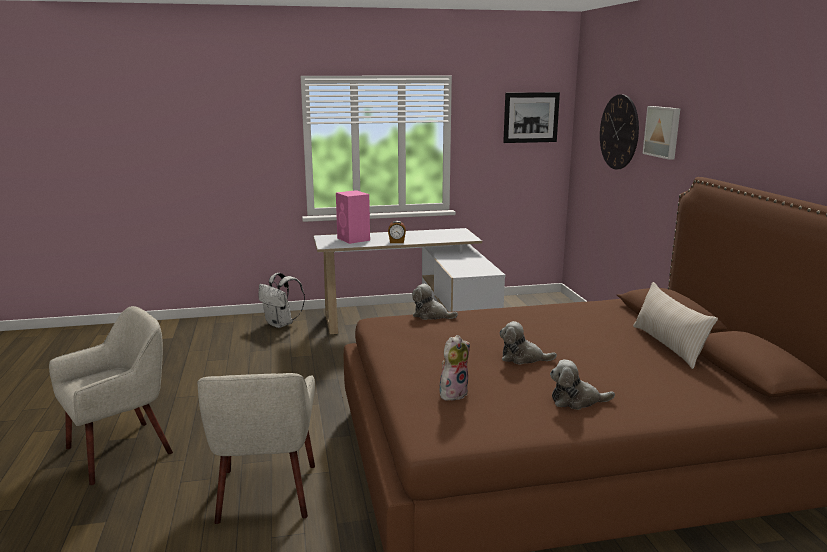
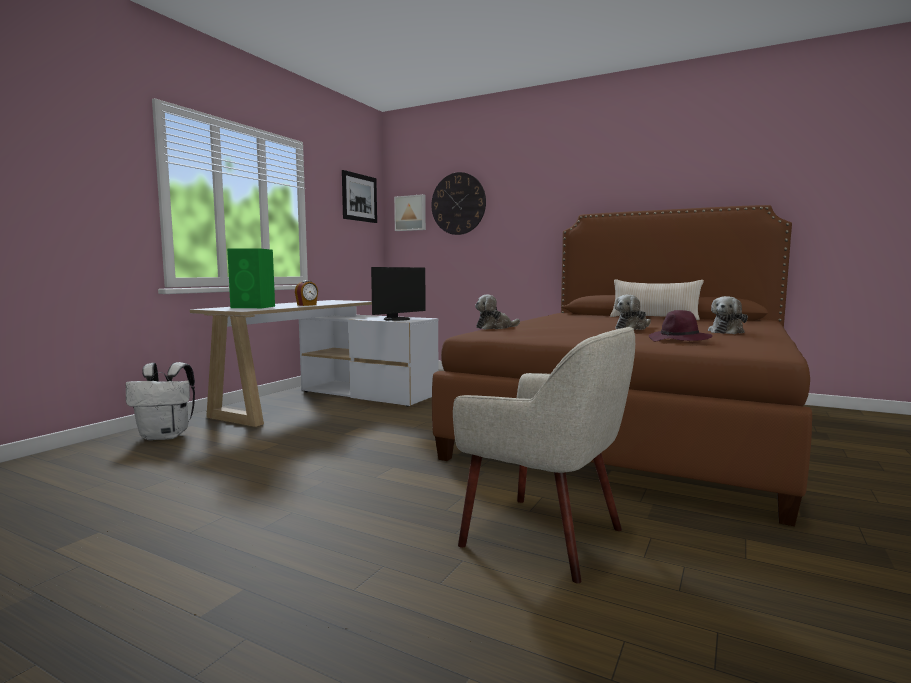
camera: 50 degrees left, 10 degrees down
beige armchair [49,306,173,485] -> none
pink speaker [336,190,370,244] -> green speaker [227,248,275,308]
plush toy [440,335,470,402] -> purple hat [649,310,712,341]
picture [642,106,680,160] -> picture moved to [394,194,426,231]
none -> monitor [371,267,426,321]

